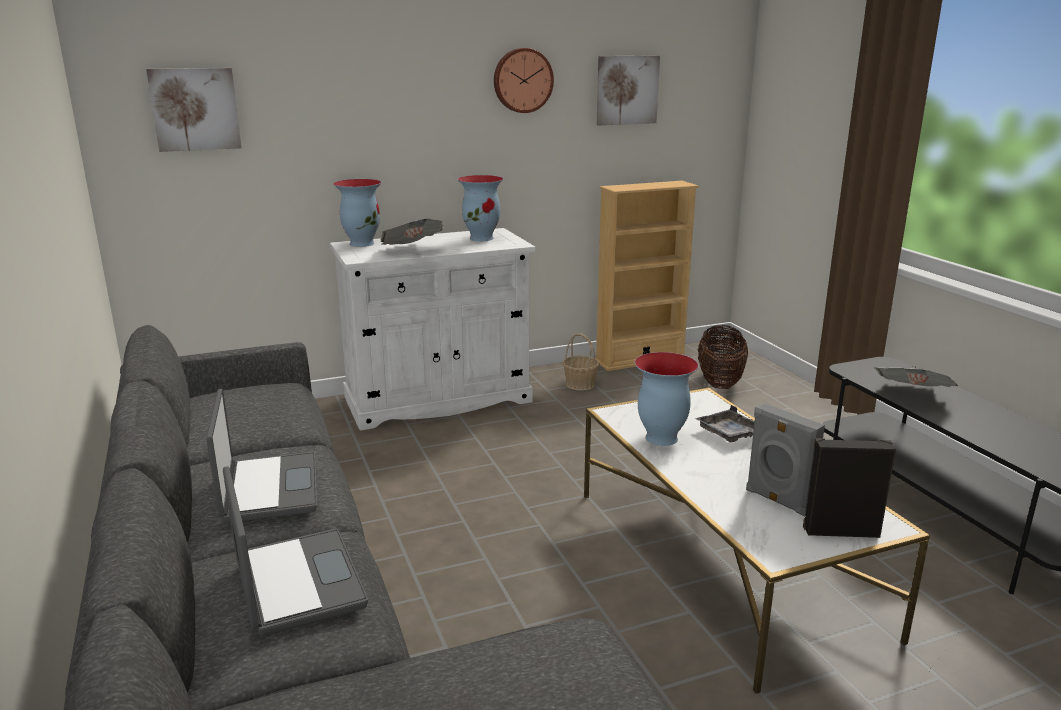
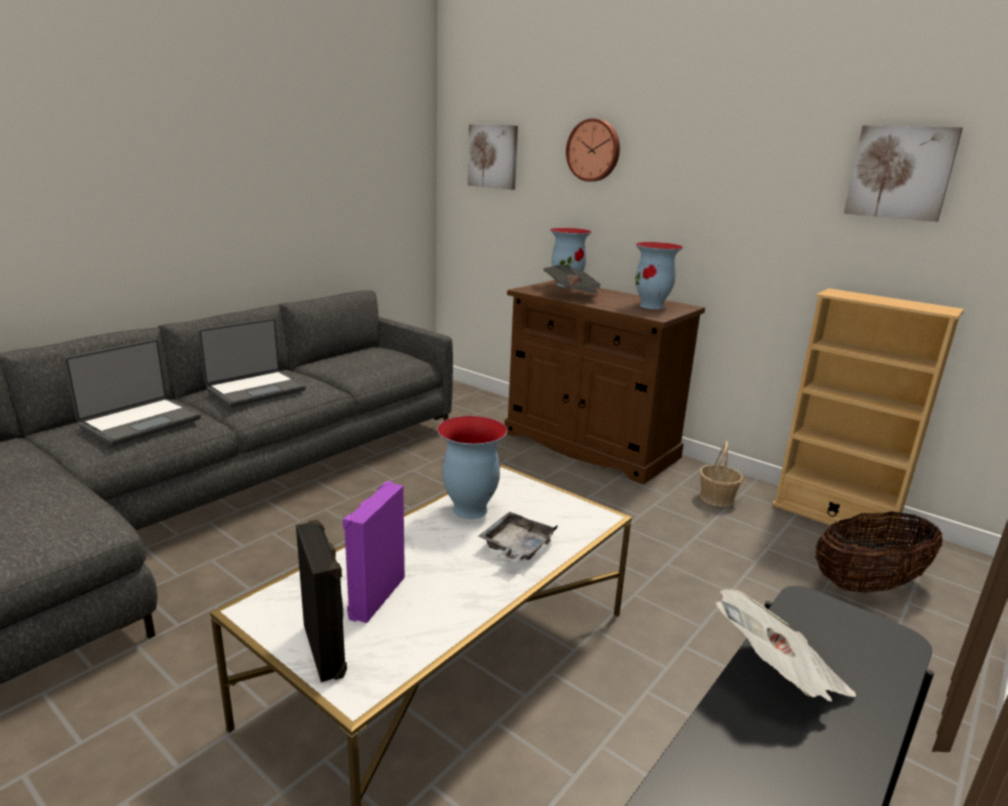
camera: 60 degrees right, 0 degrees up
white cabinet [330,228,535,431] -> brown cabinet [504,280,705,484]
wall clock [494,48,554,113] -> wall clock moved to [566,118,620,182]
grey speaker [746,403,825,516] -> purple speaker [343,481,405,623]

